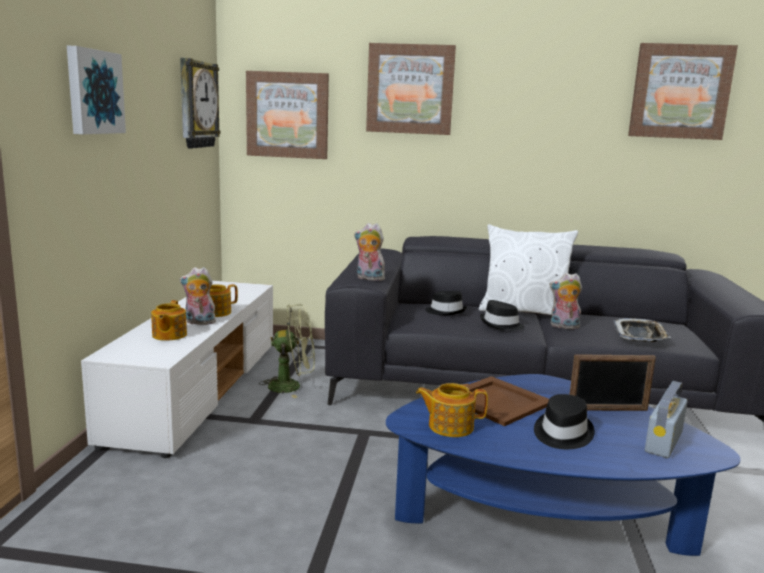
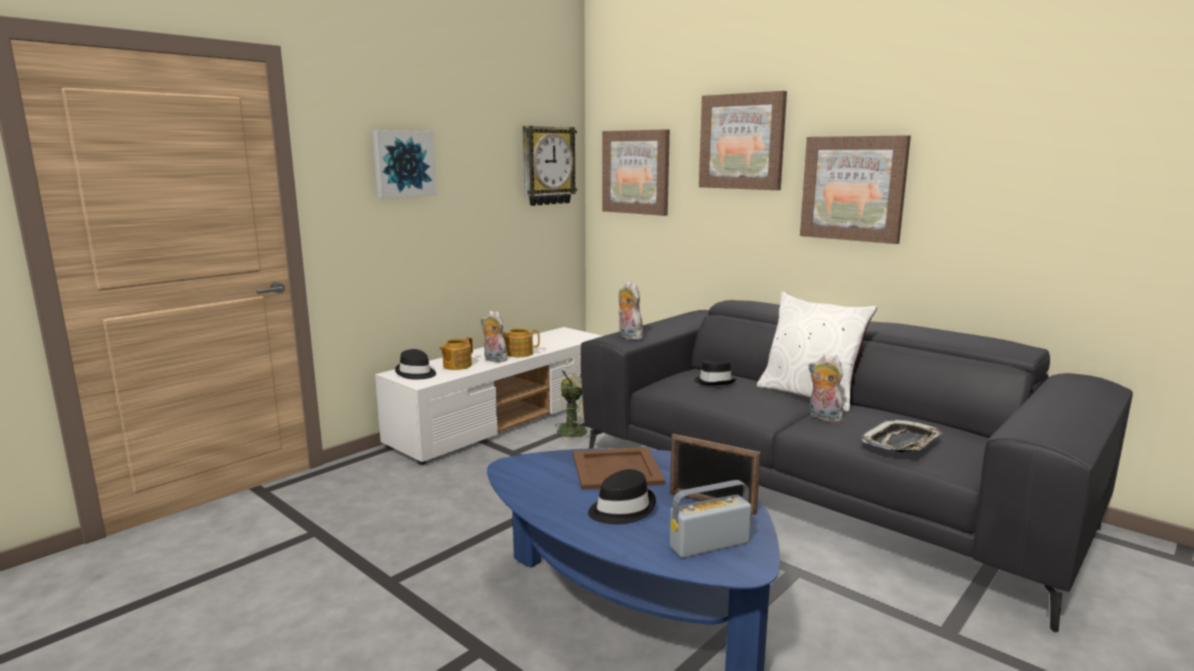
camera: 35 degrees right, 0 degrees up
teapot [416,383,488,437] -> none
black hat [480,300,525,330] -> black hat moved to [395,349,436,380]
picture [628,43,738,140] -> picture moved to [800,135,911,244]

